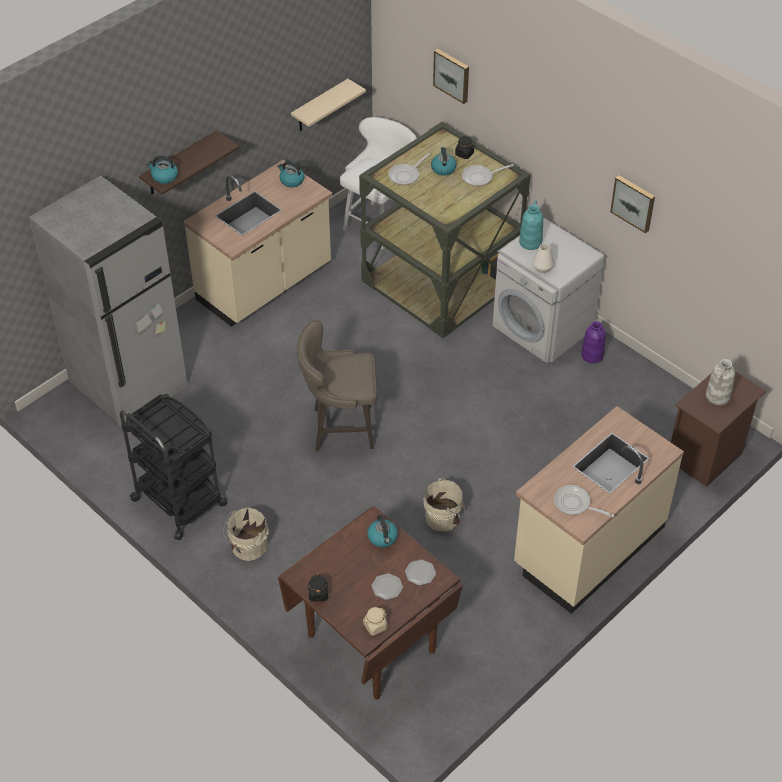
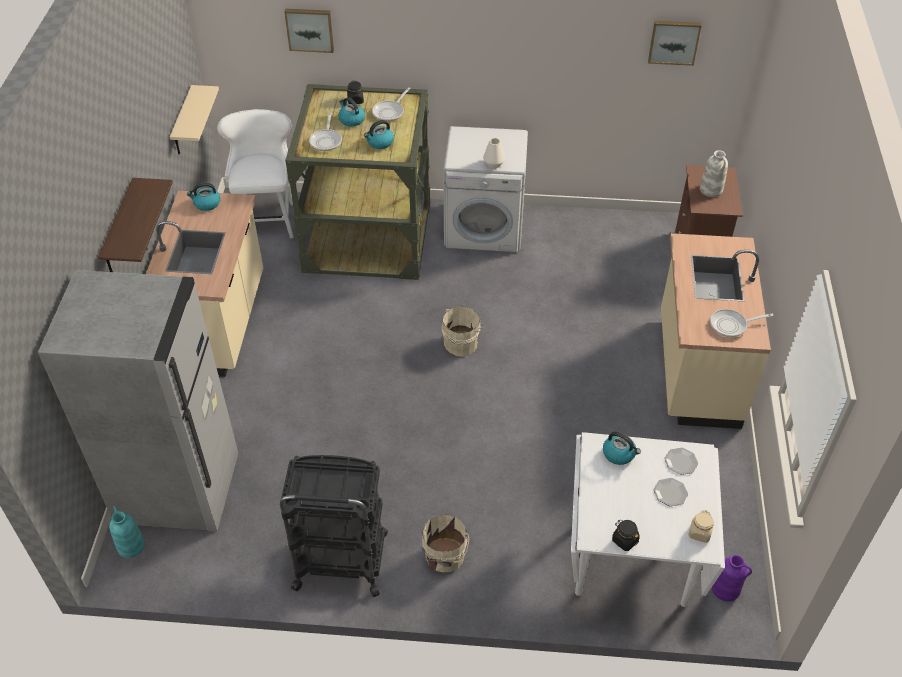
camera: 40 degrees left, 0 degrees up
kettle [146,156,178,184] -> kettle moved to [364,120,394,149]
brown dining table [278,506,463,700] -> white dining table [571,432,725,607]
beige stool [297,320,377,451] -> none
beige bucket [423,478,465,532] -> beige bucket moved to [441,306,484,357]
turquoise vase [519,200,543,250] -> turquoise vase moved to [109,505,145,558]
purple vase [581,321,606,363] -> purple vase moved to [712,555,752,602]
picture [610,175,655,233] -> picture moved to [648,21,702,66]

